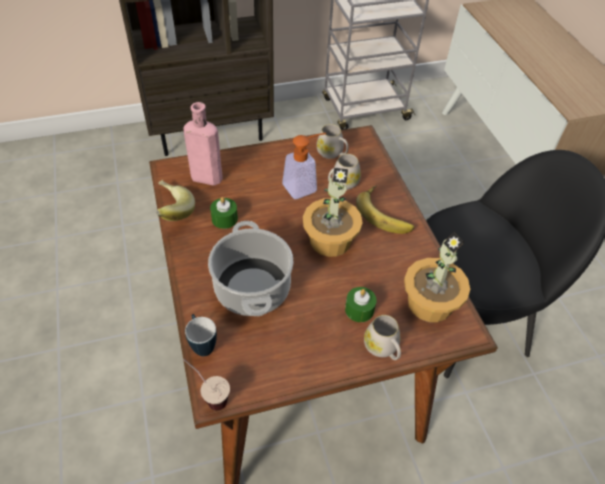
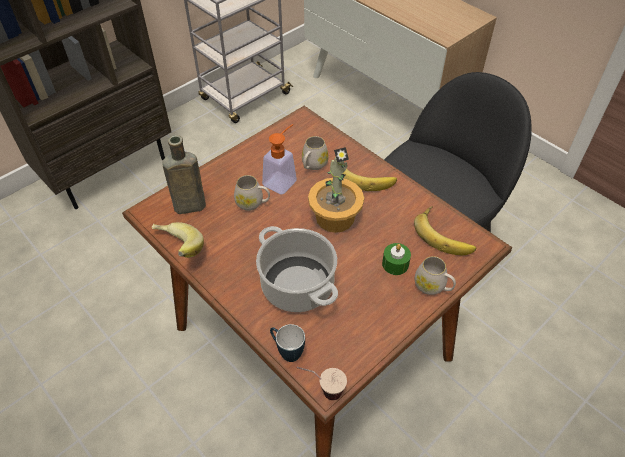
camera: 25 degrees left, 0 degrees up
pink bottle [183,102,223,186] -> brown bottle [162,135,206,214]
green candle [210,197,238,229] -> none
white mug [317,124,349,159] -> white mug moved to [234,175,270,211]
potted plant [404,232,470,322] -> banana [414,206,476,255]

